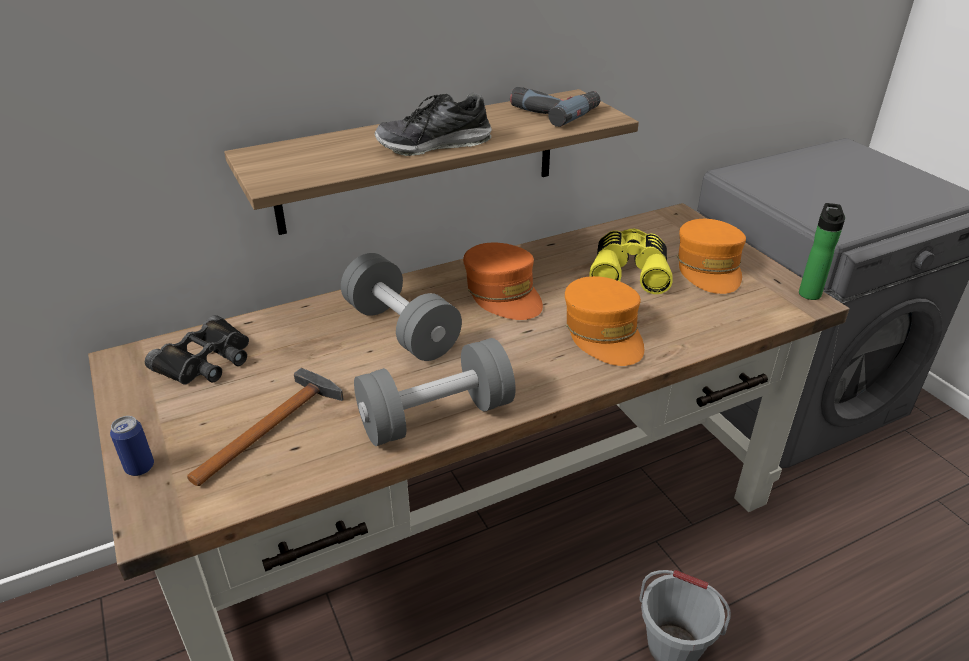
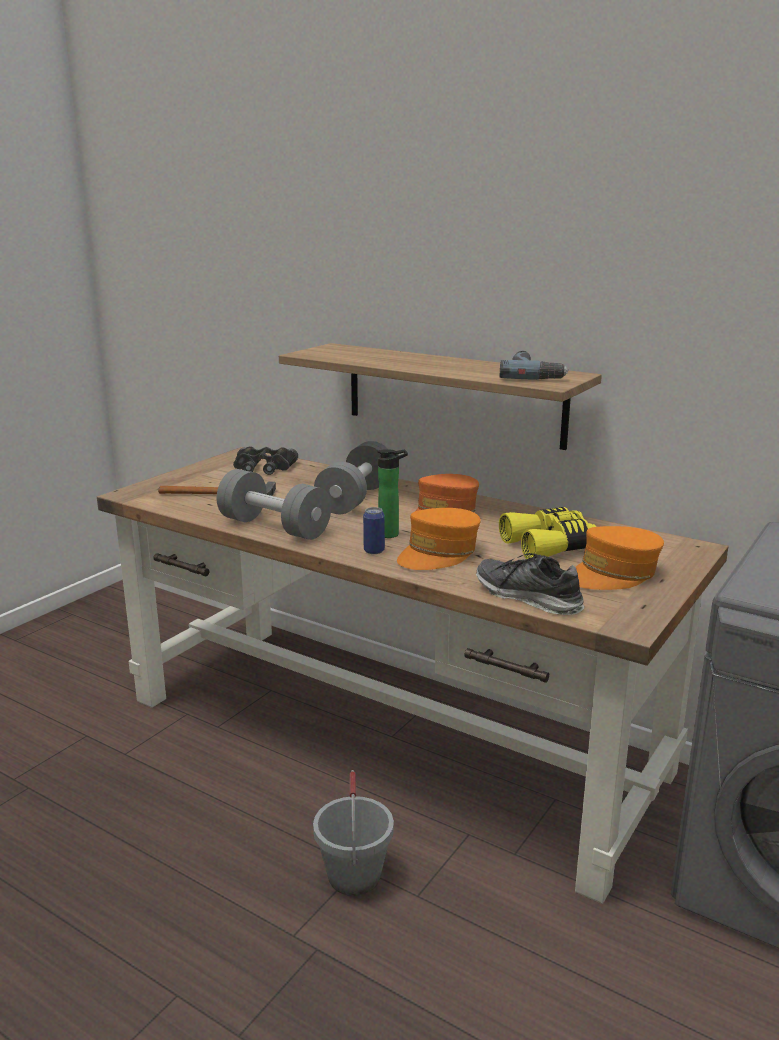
camera: 60 degrees right, 15 degrees down
can [110,416,154,476] -> can moved to [363,507,385,554]
shoe [375,92,492,156] -> shoe moved to [476,553,584,615]
bottle [799,203,845,300] -> bottle moved to [377,449,408,538]

